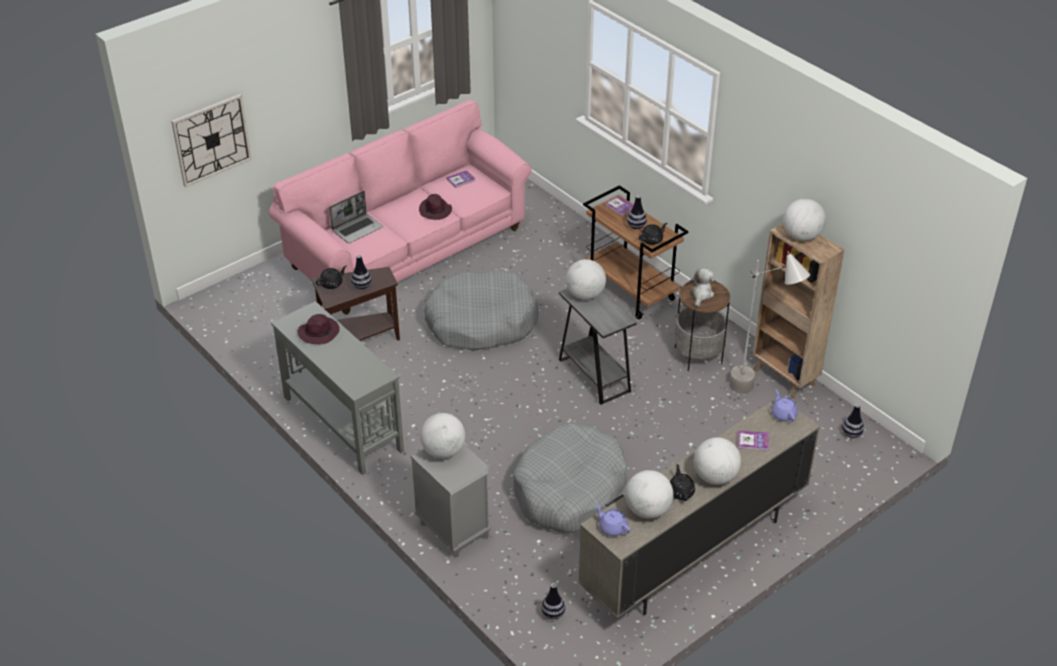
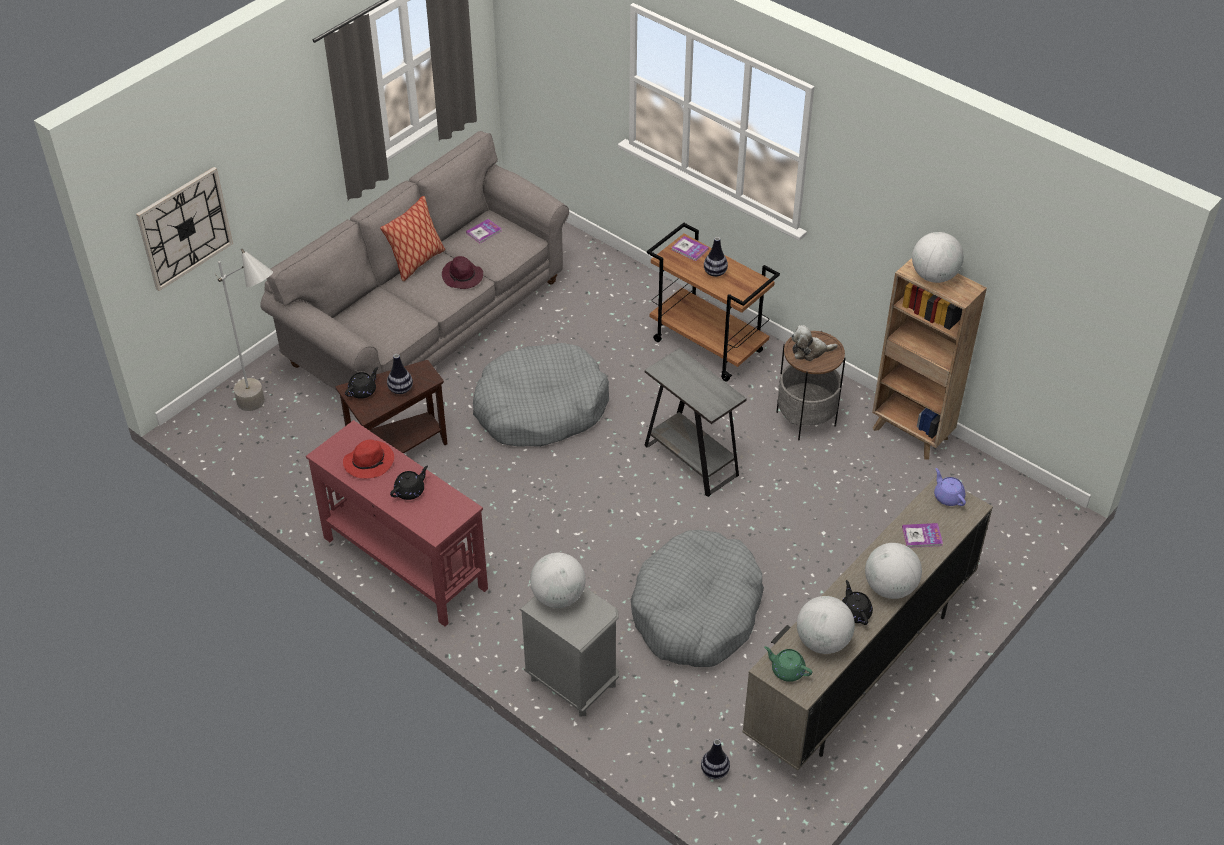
camera: 10 degrees left, 5 degrees up
pink sofa [269,100,532,315] -> grey sofa [260,131,569,391]
grey console table [271,301,404,475] -> red console table [306,420,488,627]
purple hat [298,314,340,344] -> red hat [343,440,394,478]
laptop [329,191,383,243] -> none
globe [566,259,606,300] -> none
purple teapot [595,505,631,536] -> green teapot [764,646,812,682]
black teapot [639,223,667,245] -> black teapot moved to [390,465,428,500]
plush toy [690,268,714,307] -> plush toy turned 105 degrees counterclockwise [791,325,838,361]
grey floor lamp [729,251,810,394] -> grey floor lamp moved to [215,249,273,411]
vase [842,404,864,438] -> none
none -> pillow [380,196,445,281]

